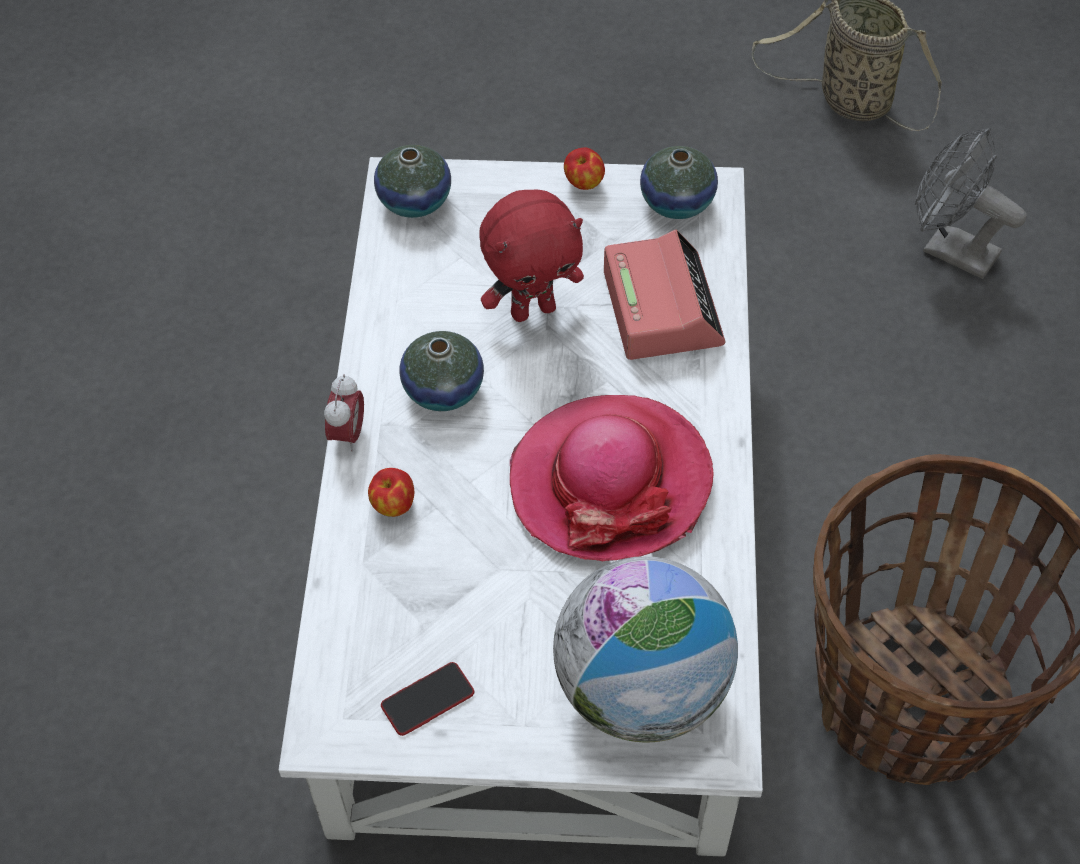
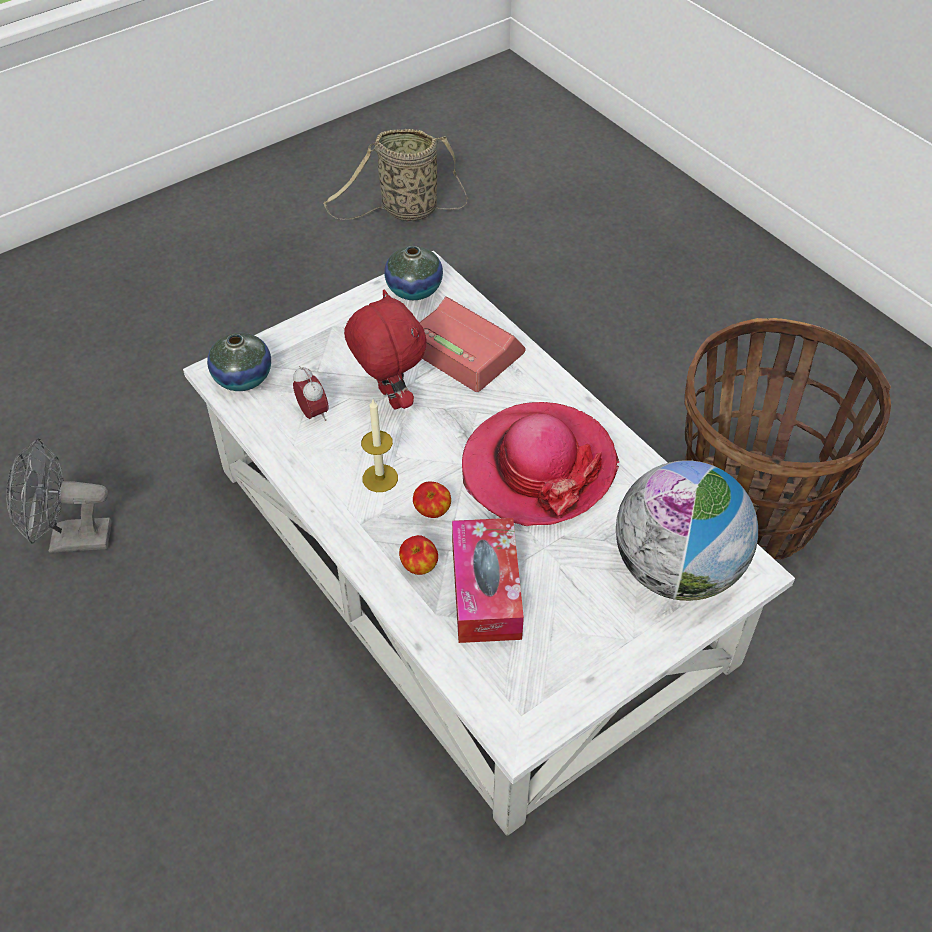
camera: 40 degrees left, 5 degrees down
alarm clock [324,374,364,452] -> alarm clock moved to [293,366,328,421]
phone [381,662,474,736] -> none
vase [400,331,484,411] -> candle [361,400,398,492]
red plush toy [479,189,584,322] -> red plush toy turned 60 degrees counterclockwise [344,290,426,409]
apple [564,147,605,190] -> apple moved to [413,482,451,518]
grey fan [915,128,1026,279] -> grey fan moved to [6,439,111,553]
none -> tissue box [452,518,524,643]

